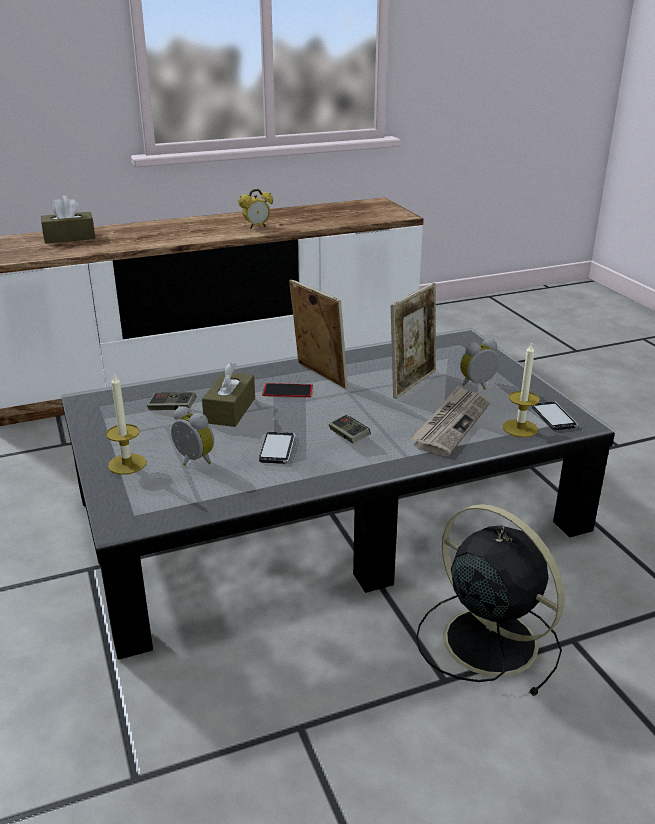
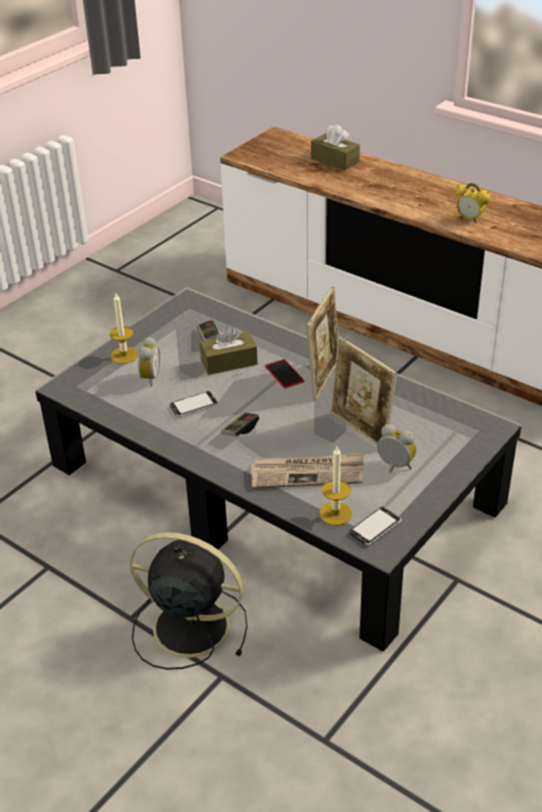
camera: 60 degrees right, 10 degrees up
picture frame [391,283,436,399] -> picture frame turned 45 degrees clockwise [330,337,397,445]
black fan [416,504,564,696] -> black fan turned 90 degrees counterclockwise [130,532,247,670]

